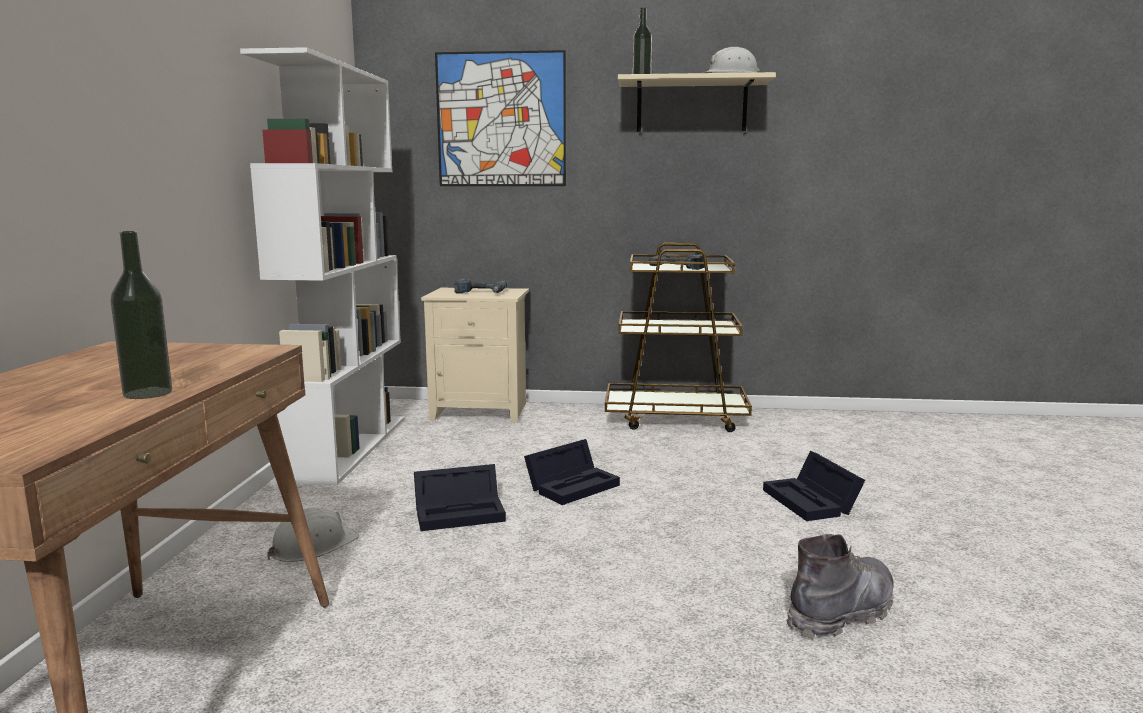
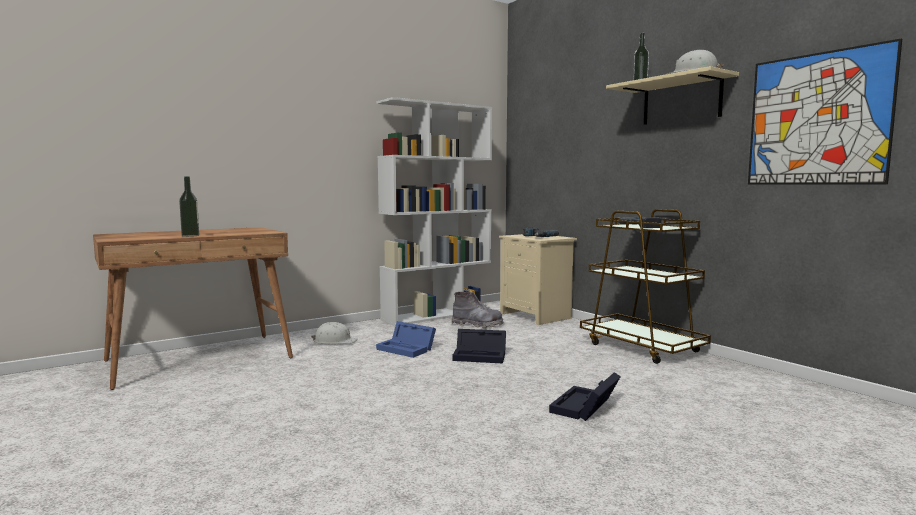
camera: 50 degrees right, 5 degrees down
black storage box [414,464,506,531] -> blue storage box [376,321,436,358]
picture [435,50,566,186] -> picture moved to [748,38,902,185]
grey boot [787,534,894,638] -> grey boot moved to [451,292,503,328]

